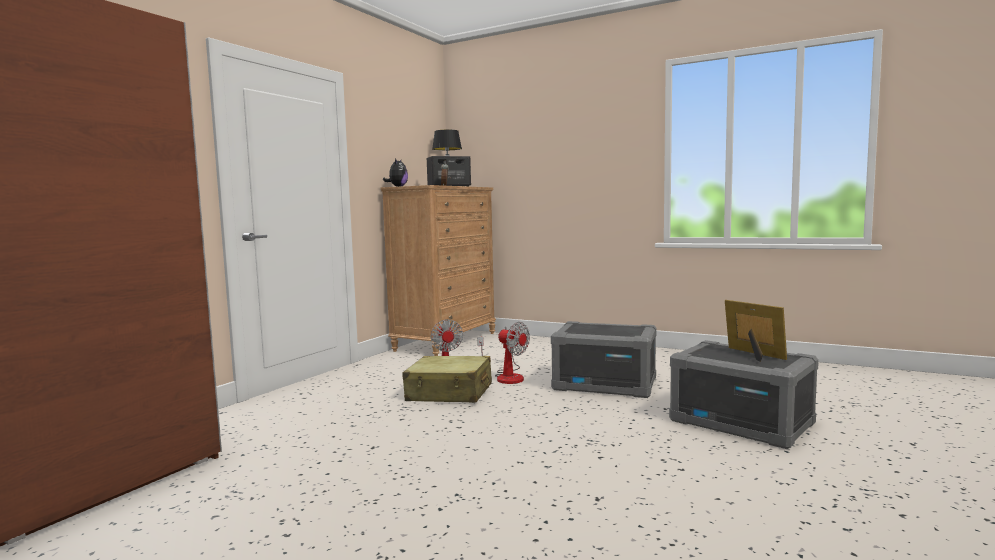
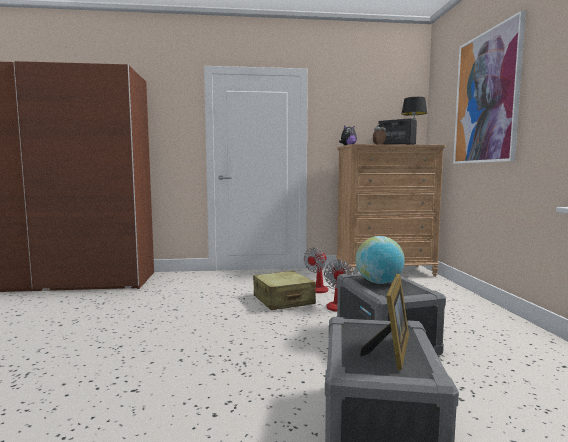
camera: 55 degrees right, 0 degrees up
none -> globe [356,236,405,284]
none -> picture [453,11,526,164]

